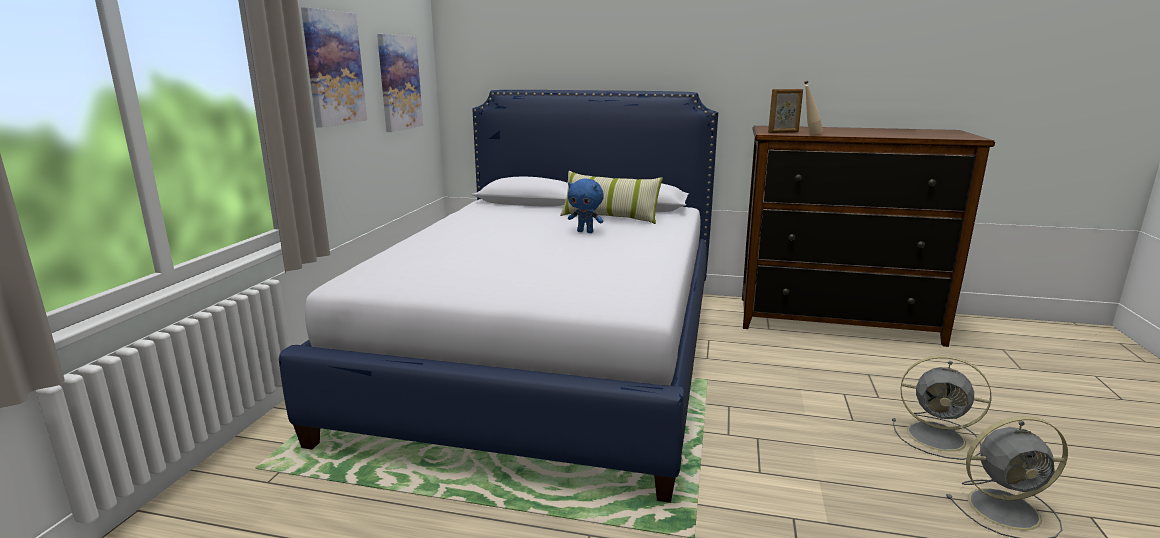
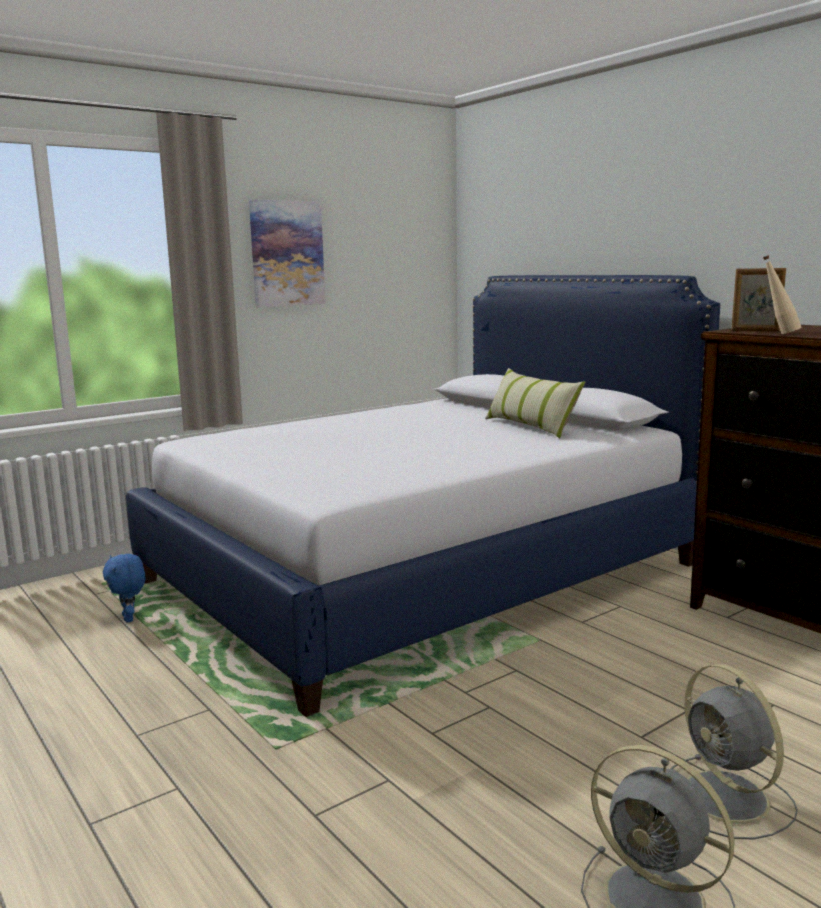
camera: 40 degrees right, 5 degrees down
picture [377,34,423,132] -> none
blue plush toy [568,179,604,233] -> blue plush toy moved to [103,554,145,623]

